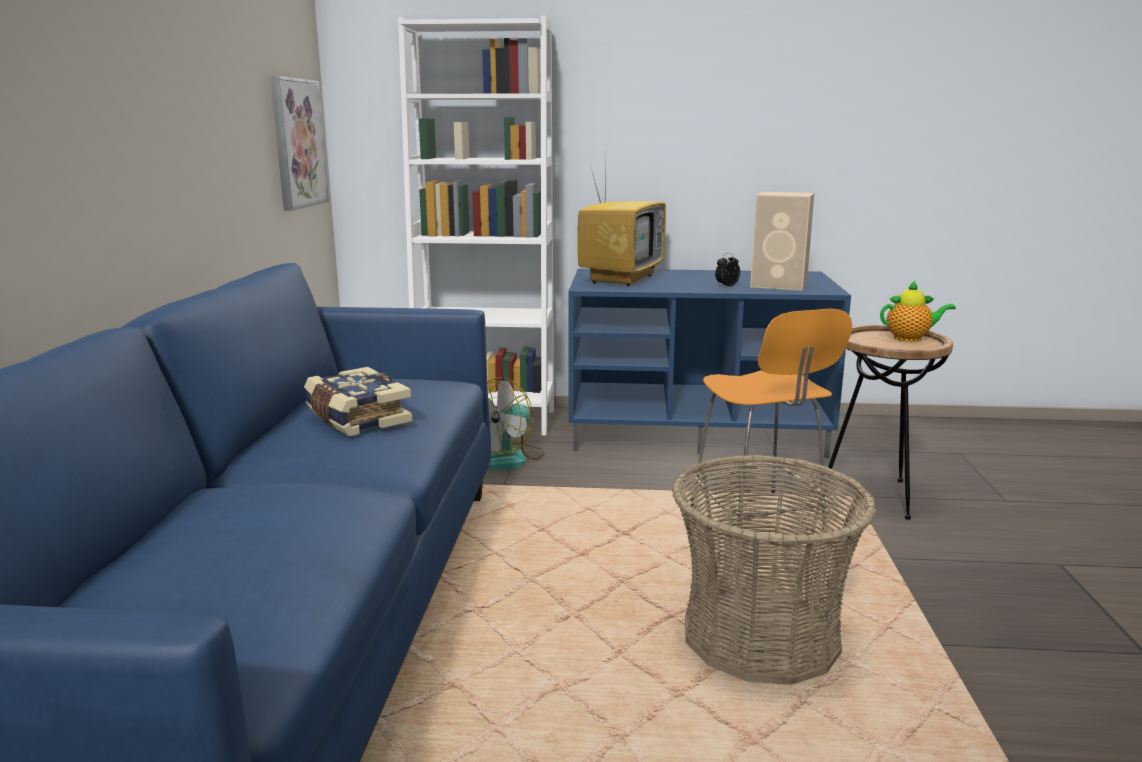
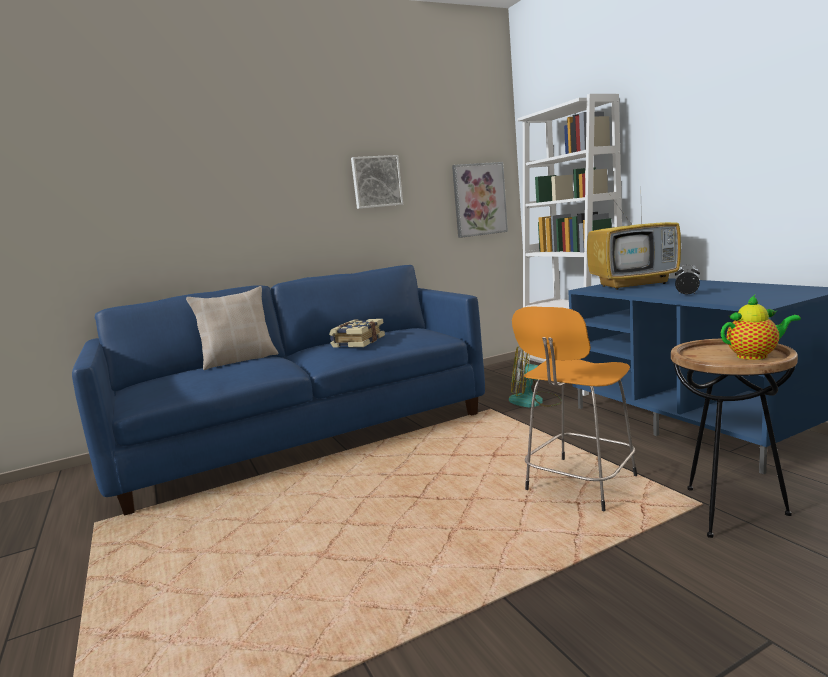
camera: 60 degrees right, 5 degrees down
basket [672,454,876,685] -> none
beige speaker [750,192,814,291] -> none
teapot [880,281,956,342] -> teapot turned 60 degrees counterclockwise [721,295,801,360]
none -> beige pillow [186,286,279,370]
none -> picture [351,155,403,209]

